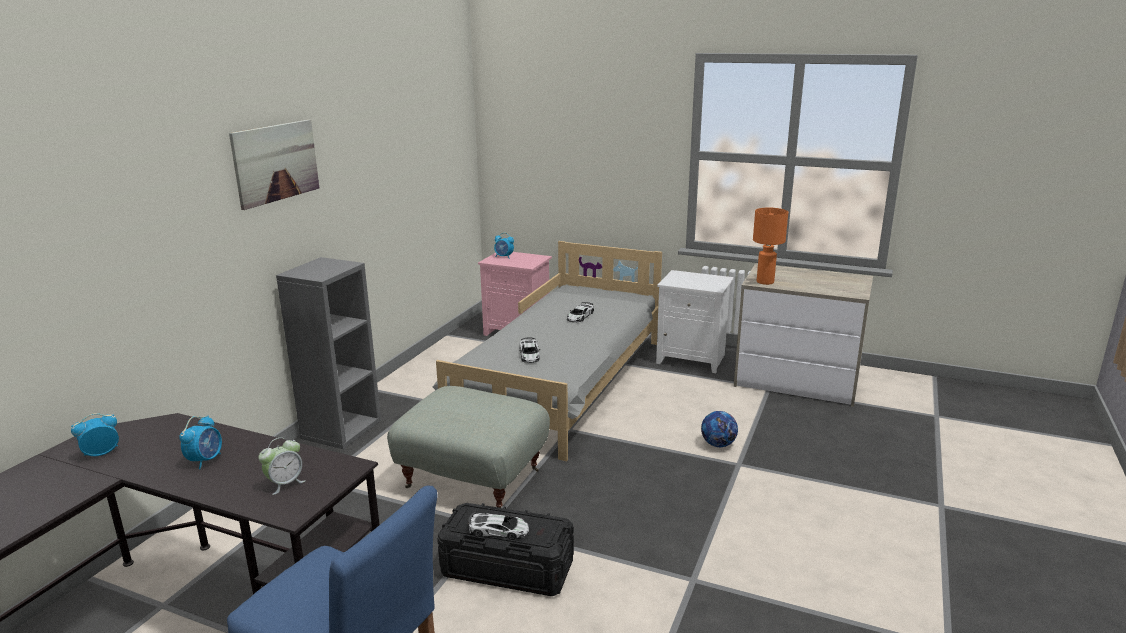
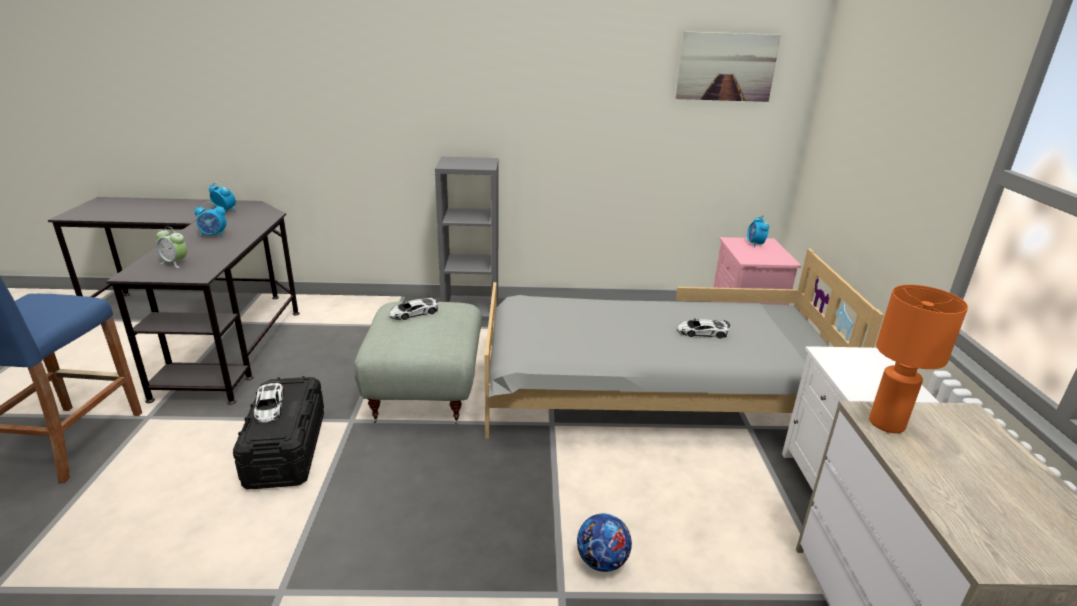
camera: 65 degrees right, 5 degrees up
picture [229,120,319,210] -> picture moved to [676,31,781,102]
toy car [520,338,540,363] -> toy car moved to [389,296,438,320]

